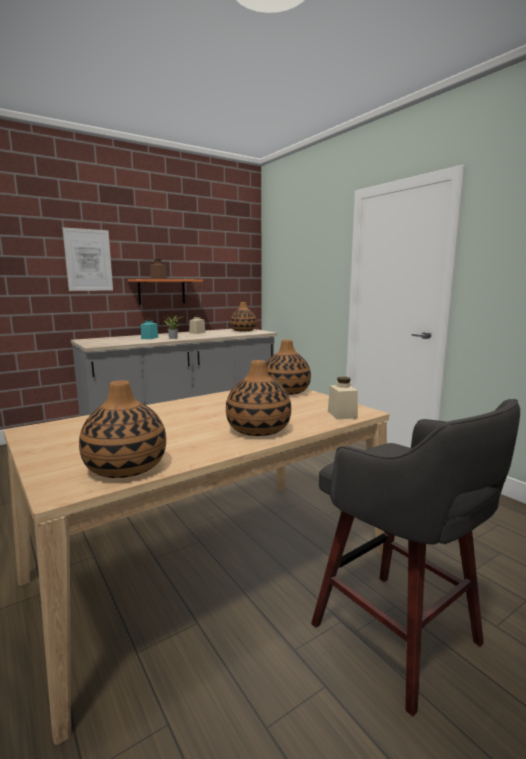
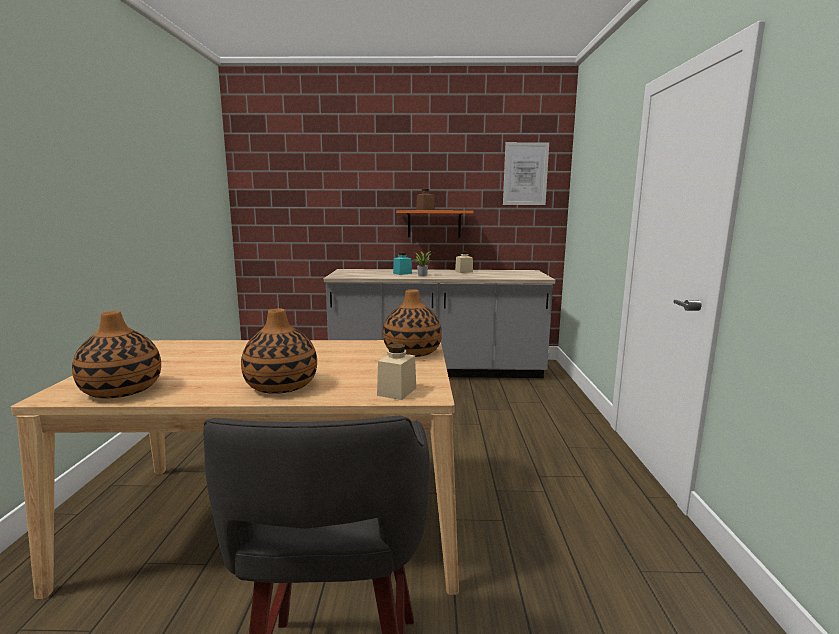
camera: 35 degrees right, 0 degrees up
picture [62,227,113,291] -> picture moved to [503,142,549,205]
vase [230,302,257,331] -> none

